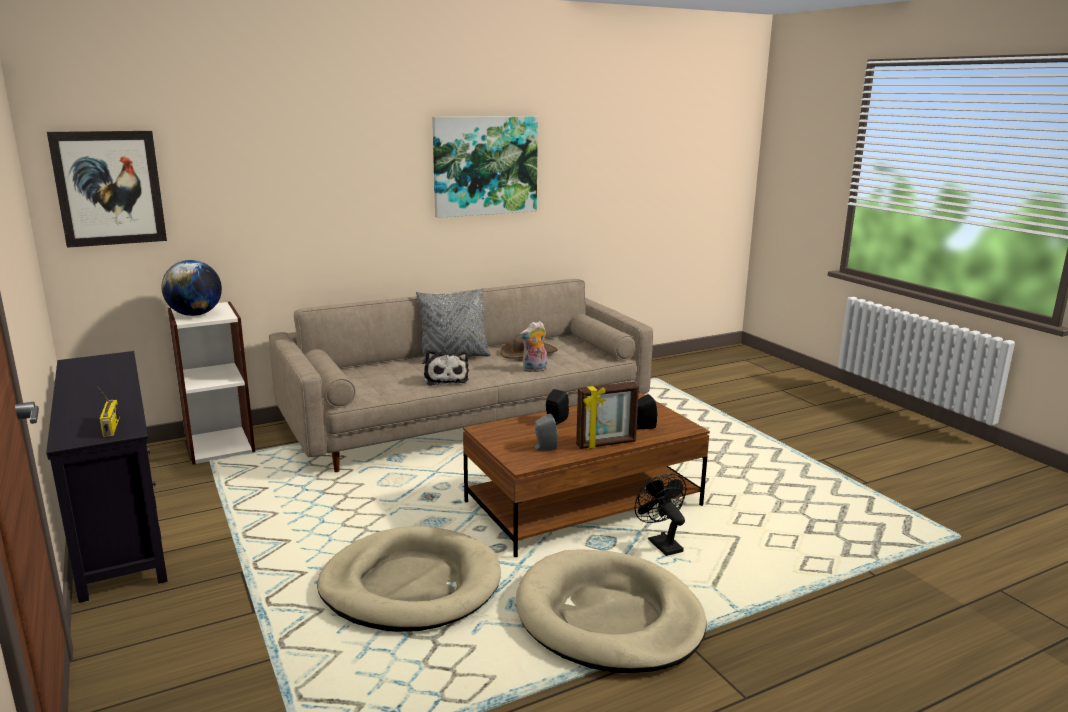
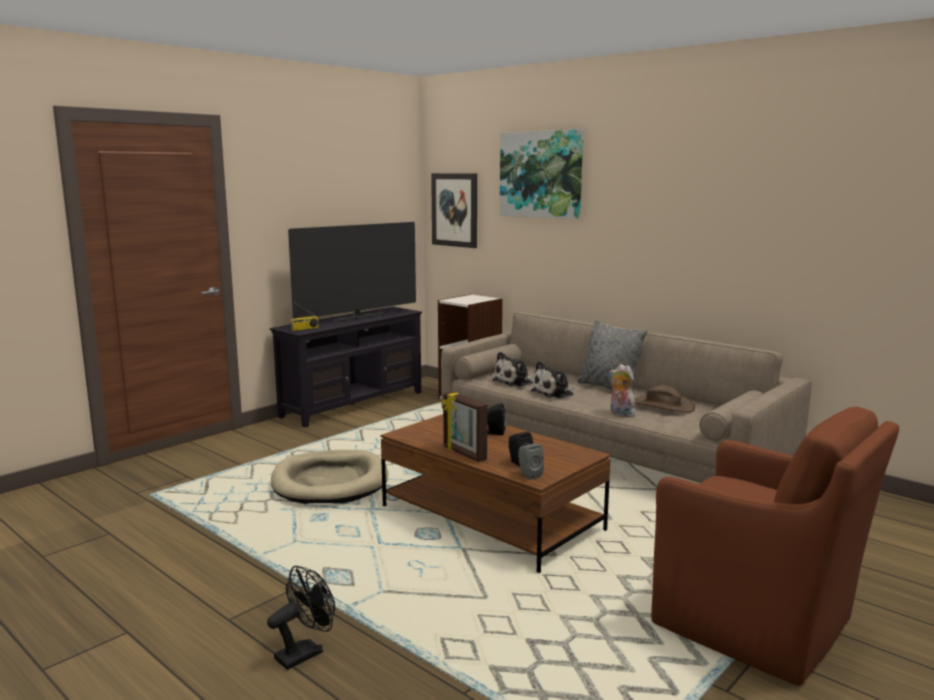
camera: 70 degrees right, 5 degrees down
globe [161,260,222,316] -> none
picture [432,116,538,218] -> picture moved to [500,129,583,220]
beige dog bed [516,549,707,673] -> none
grey speaker [533,413,558,451] -> grey speaker moved to [518,443,544,480]
black fan [635,474,687,556] -> black fan moved to [267,566,335,670]
none -> television [288,222,416,322]
none -> plush toy [492,352,533,387]
none -> brown armchair [651,407,899,686]

